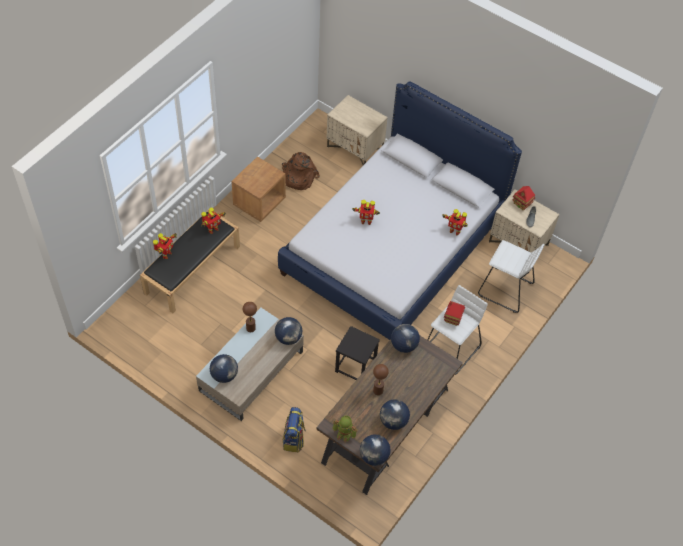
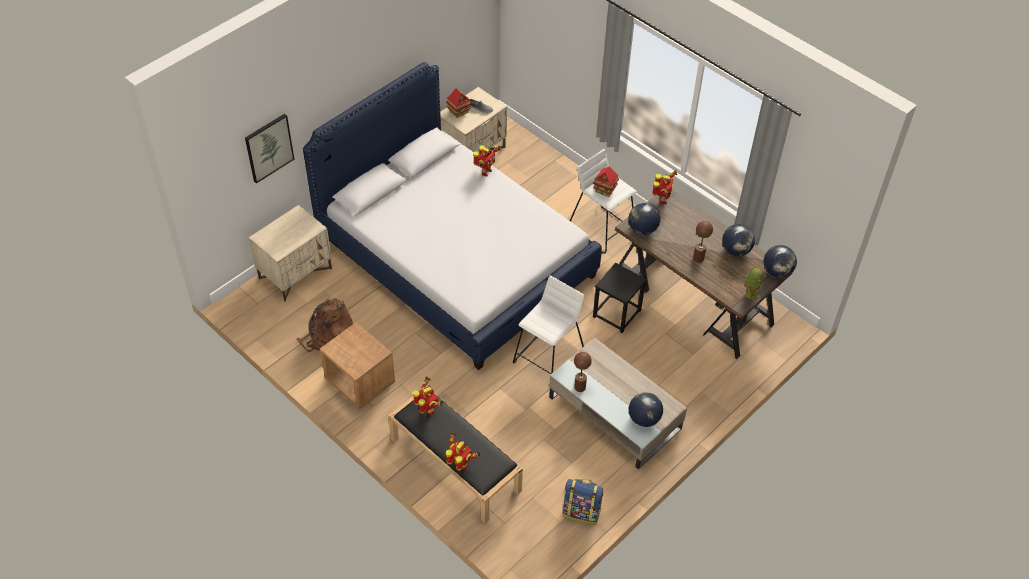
camera: 80 degrees left, 5 degrees down
globe [275,317,302,345] -> none
backpack [282,407,306,452] -> backpack moved to [563,478,603,525]
toy robot [352,200,380,225] -> toy robot moved to [652,170,677,204]
white stool [478,240,544,313] -> white stool moved to [513,276,584,374]
none -> picture [245,114,294,183]

